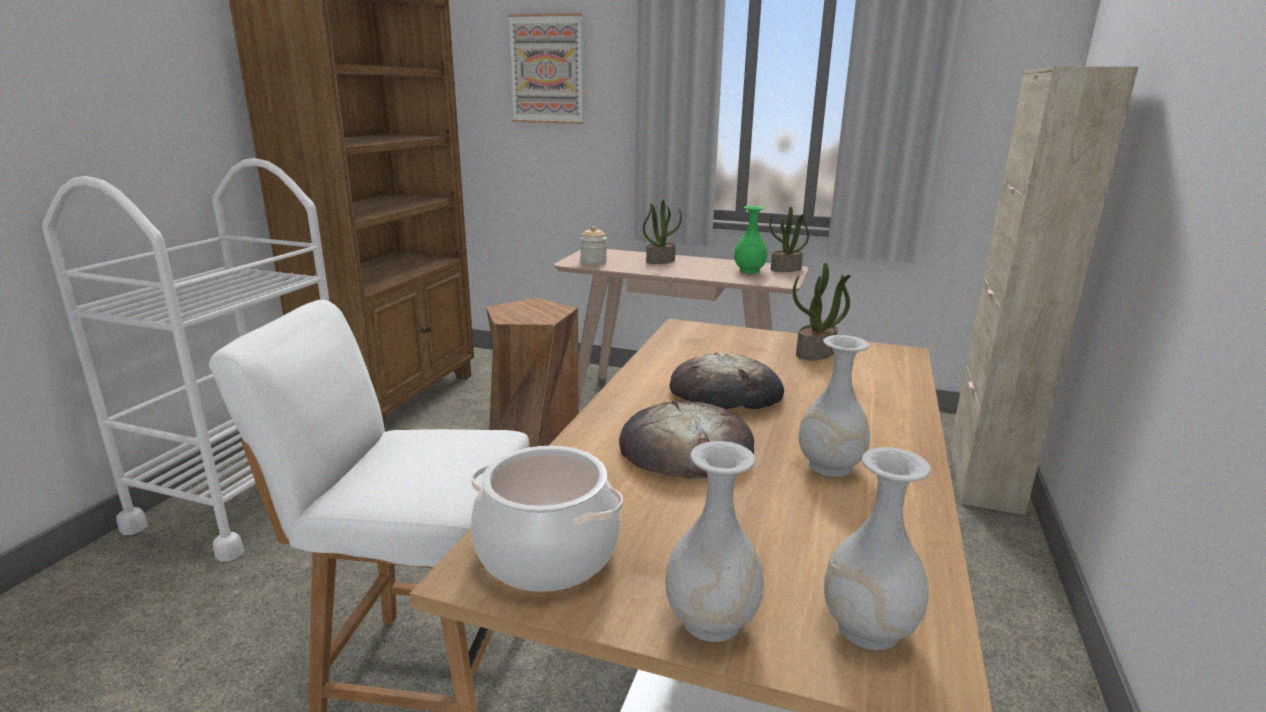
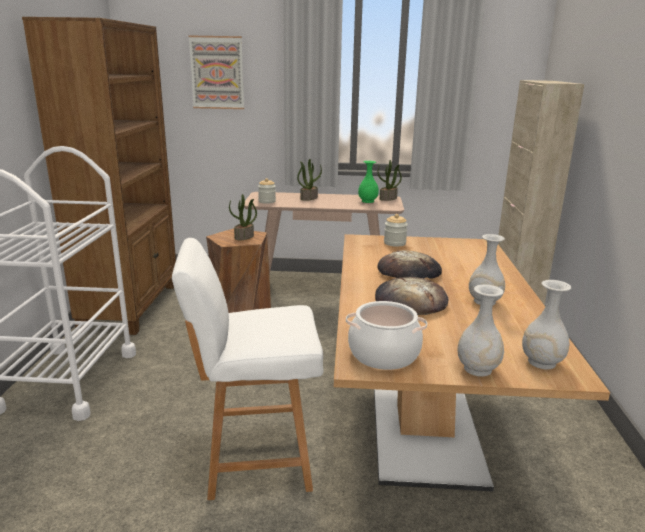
camera: 15 degrees left, 0 degrees up
potted plant [793,263,851,360] -> potted plant moved to [229,194,257,240]
none -> jar [384,214,408,247]

